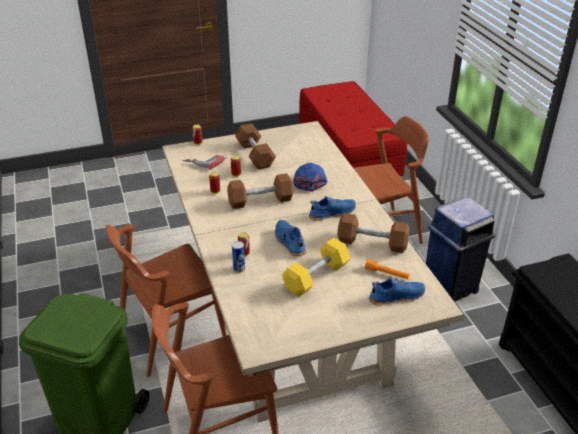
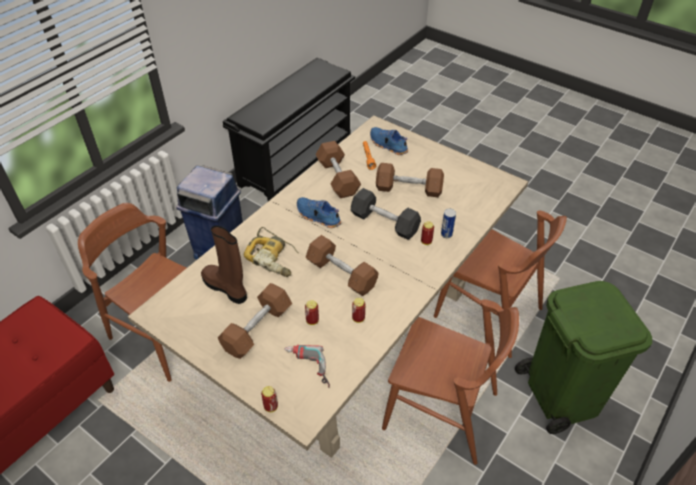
camera: 125 degrees left, 10 degrees up
blue shoe [275,220,306,256] -> grey dumbbell [351,188,421,240]
yellow dumbbell [282,238,351,297] -> brown dumbbell [376,163,444,197]
blue cap [293,163,328,192] -> power drill [244,227,298,277]
none -> brown boot [201,225,247,304]

